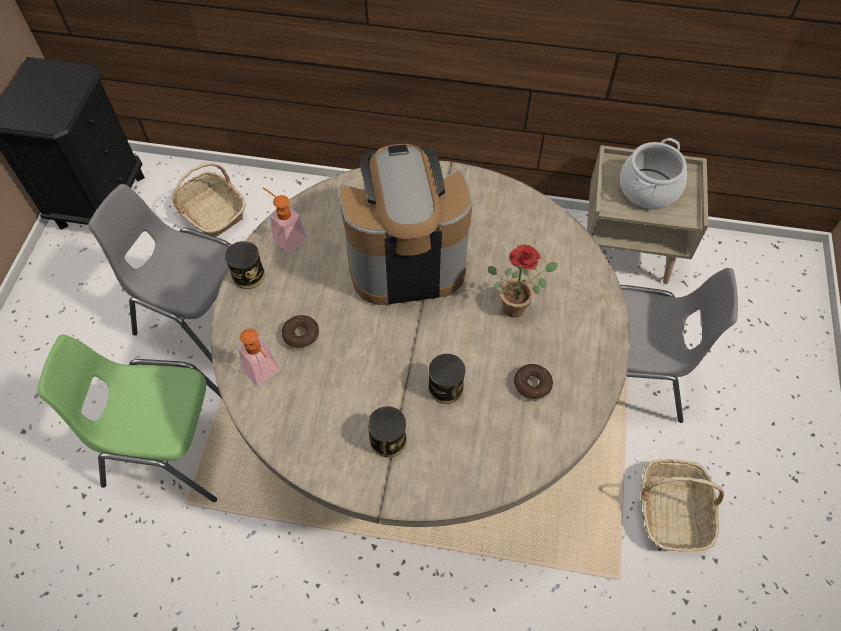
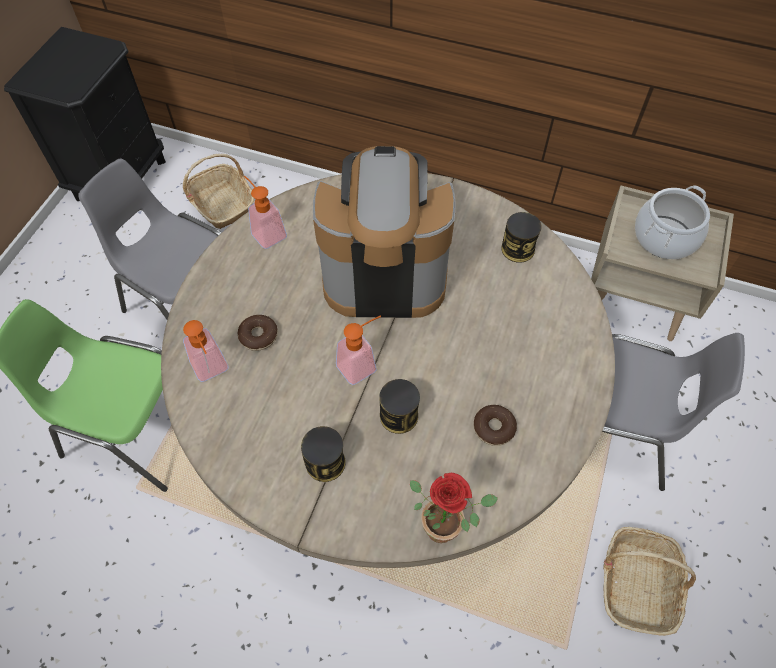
camera: 10 degrees right, 0 degrees up
can [225,241,265,289] -> can moved to [501,212,542,263]
potted plant [488,245,558,318] -> potted plant moved to [410,473,498,543]
none -> soap dispenser [336,315,381,385]

